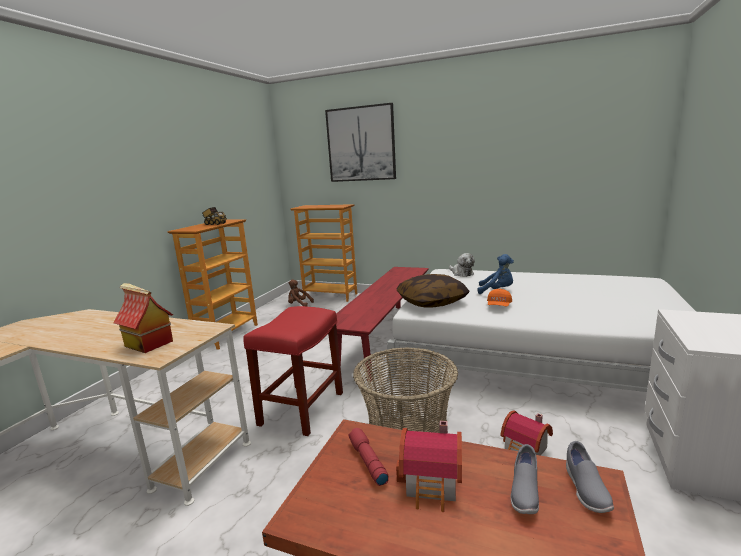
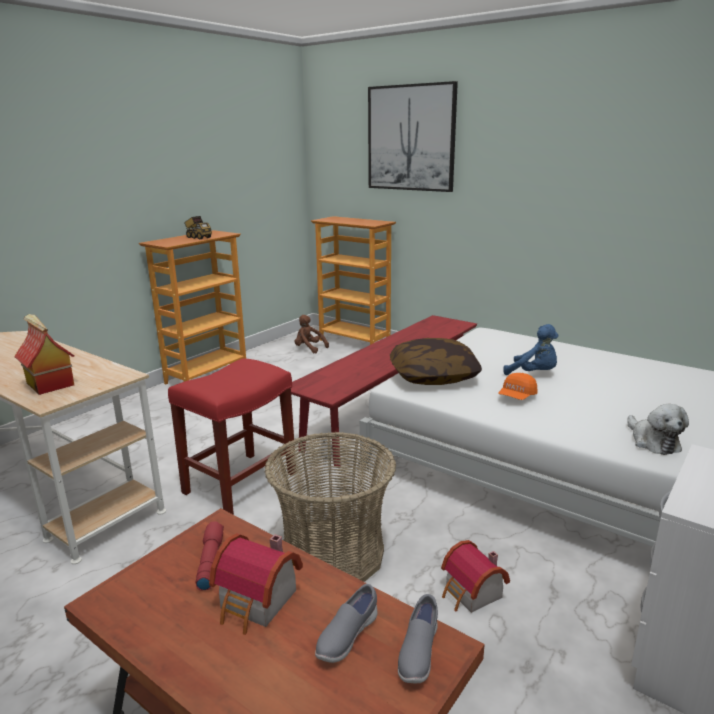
camera: 15 degrees right, 5 degrees up
plush toy [449,253,475,277] -> plush toy moved to [627,404,689,455]

